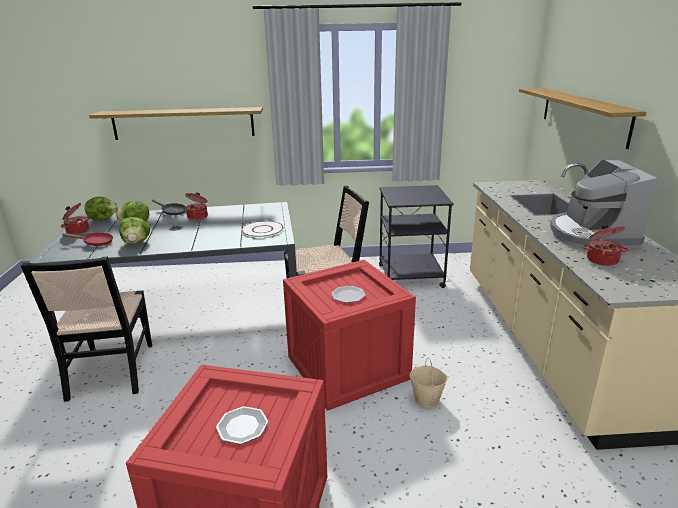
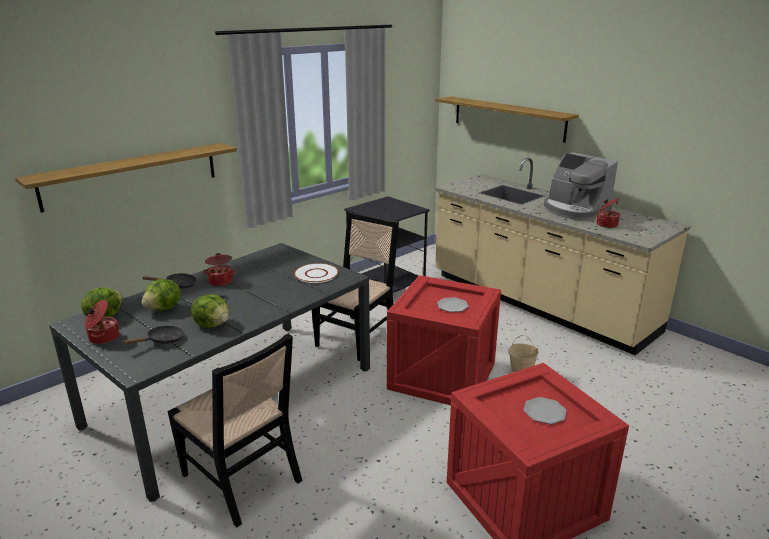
camera: 40 degrees left, 0 degrees up
red frying pan [62,232,113,246] -> black frying pan [122,326,185,344]

